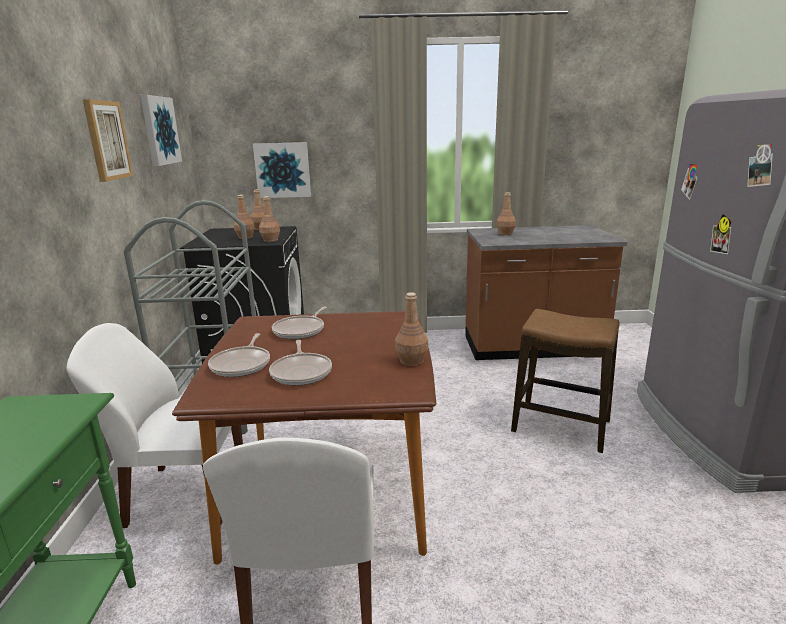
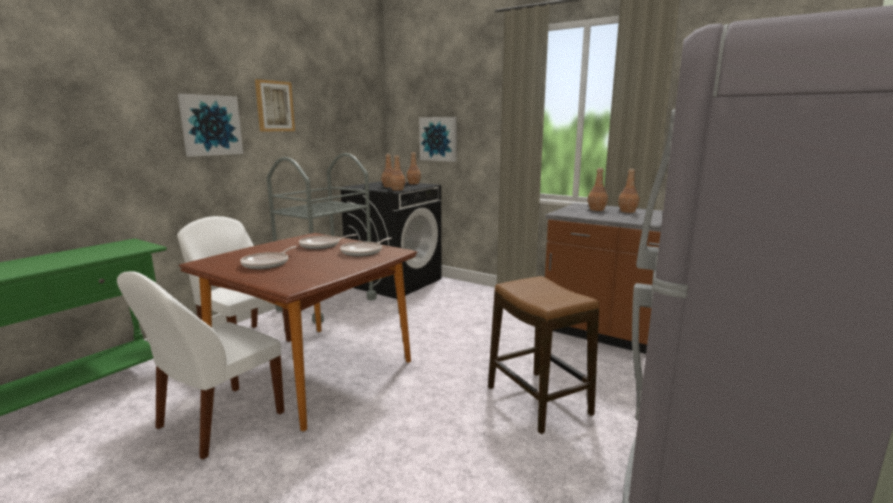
camera: 35 degrees right, 5 degrees down
picture [141,95,182,166] -> picture moved to [178,94,243,157]
frying pan [208,333,270,377] -> frying pan moved to [340,238,392,257]
brown bottle [395,292,429,366] -> brown bottle moved to [618,169,639,213]

